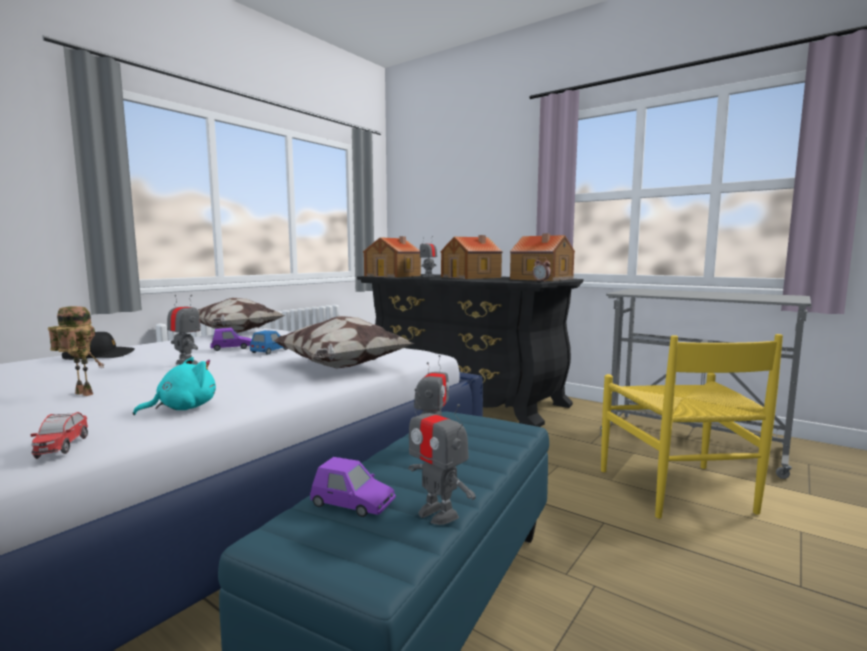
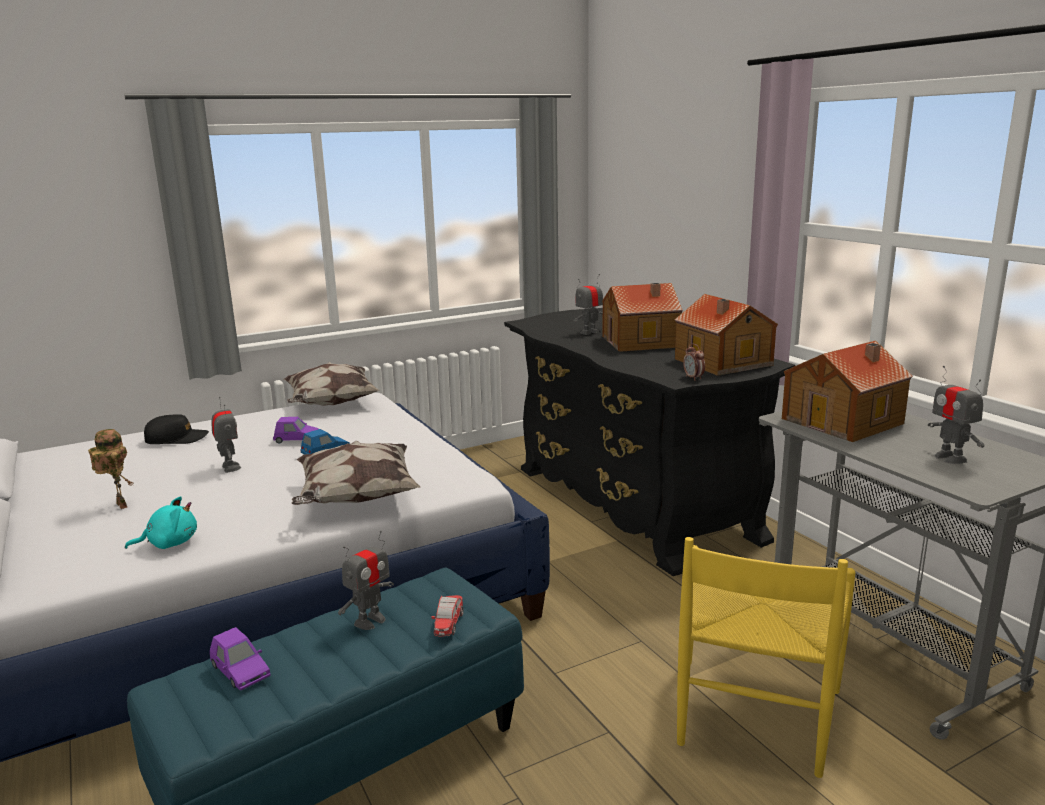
camera: 25 degrees right, 10 degrees up
toy car [31,412,88,459] -> toy car moved to [431,595,463,636]
toy house [363,236,421,278] -> toy house moved to [782,340,913,442]
toy robot [408,388,476,525] -> toy robot moved to [928,366,985,464]

